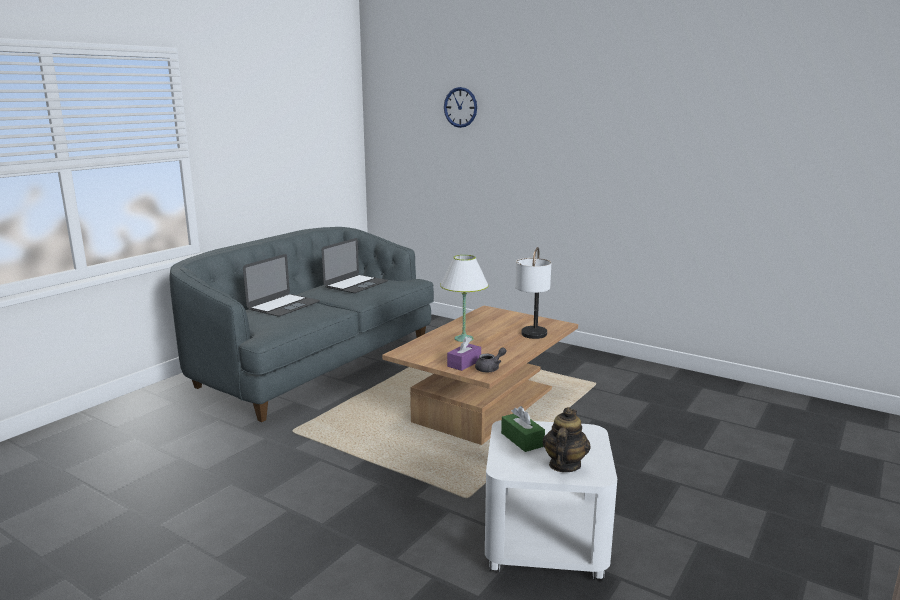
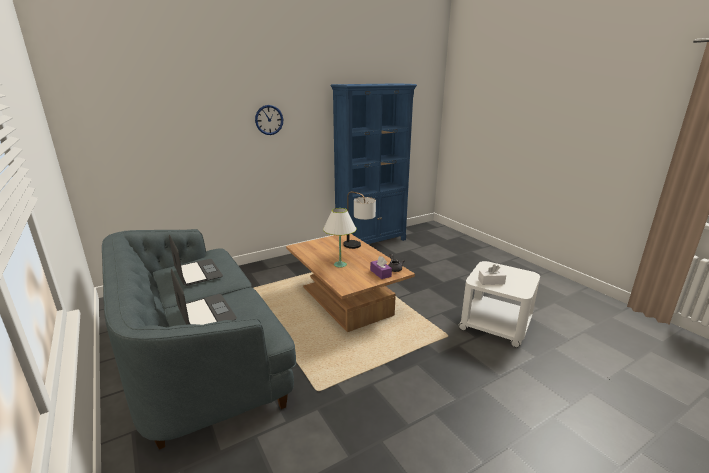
camera: 65 degrees left, 5 degrees up
wall clock [444,87,477,128] -> wall clock moved to [255,105,283,135]
green tissue box [501,406,545,452] -> white tissue box [478,264,506,285]
teapot [543,407,591,472] -> none
none -> blue bookcase [331,83,417,244]

